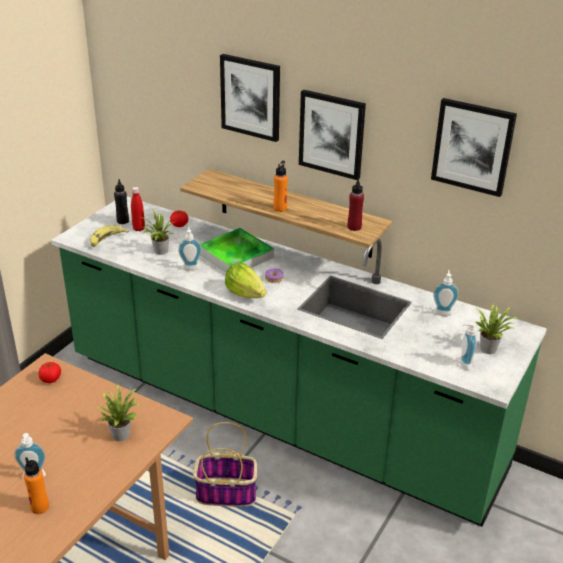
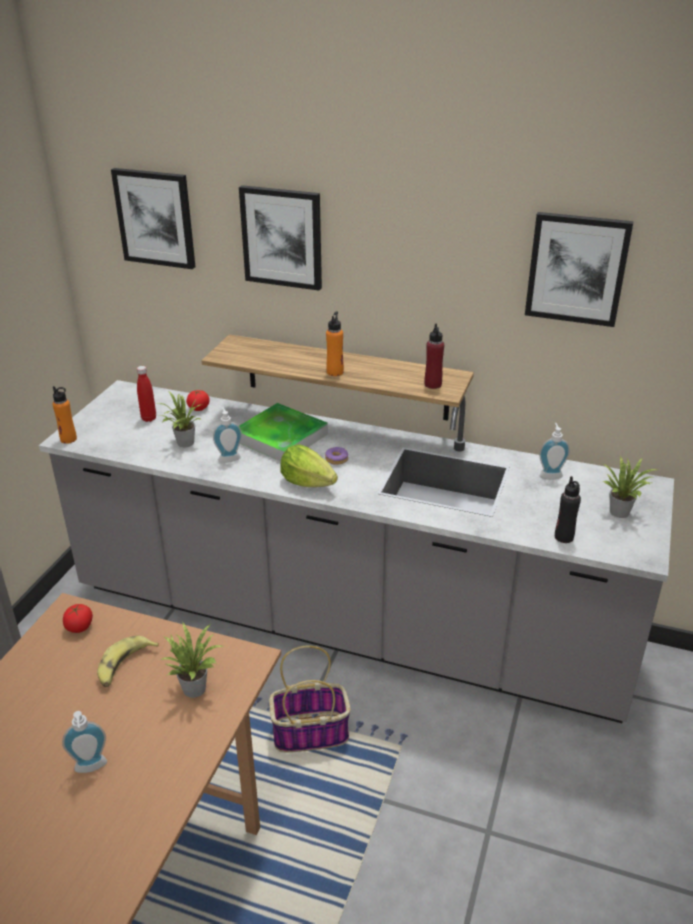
camera: 10 degrees left, 0 degrees up
orange bottle [24,457,49,514] -> orange bottle moved to [53,386,77,444]
green counter [51,197,547,527] -> grey counter [39,380,674,723]
banana [90,225,129,247] -> banana moved to [97,636,159,687]
black bottle [114,179,129,224] -> black bottle moved to [555,476,581,543]
picture [299,90,366,180] -> picture moved to [111,168,196,269]
soap dispenser [460,323,477,371] -> none

